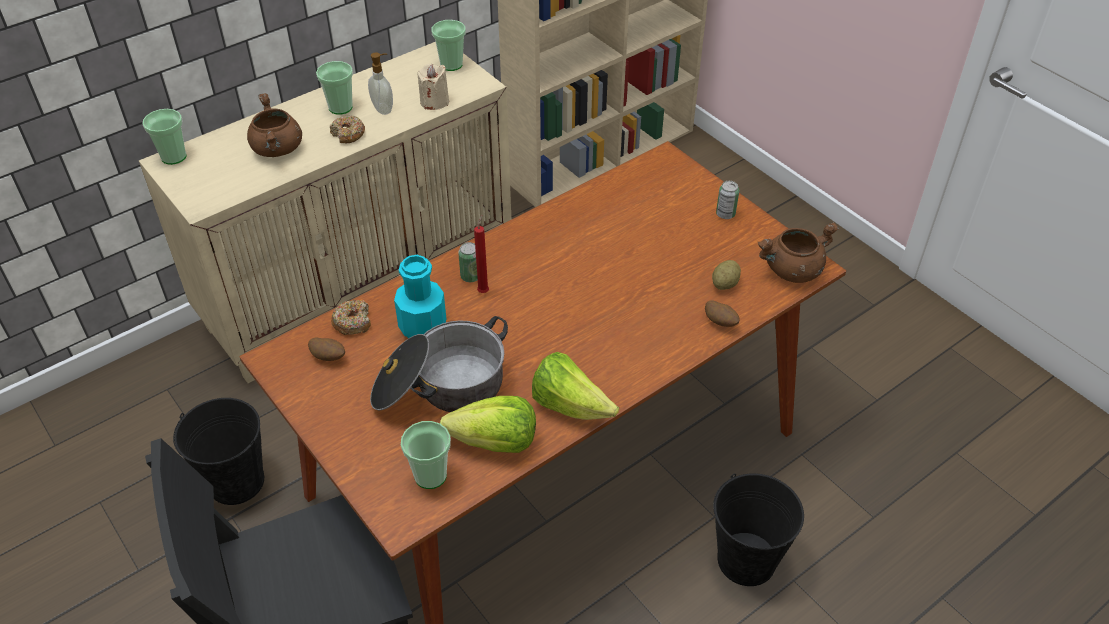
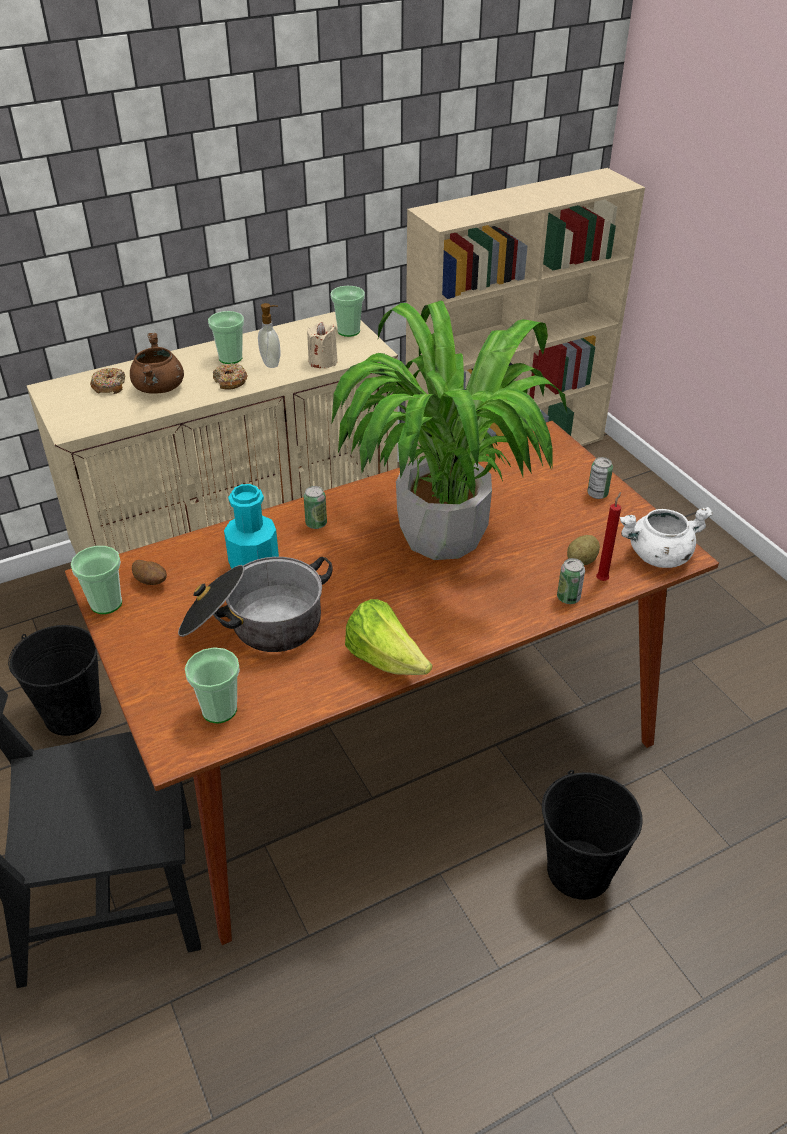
camera: 10 degrees right, 5 degrees down
cup [143,109,187,165] -> cup moved to [71,546,122,614]
donut [331,300,371,335] -> donut moved to [90,368,125,394]
lettuce [440,396,536,453] -> none
red candle [474,215,489,293] -> red candle moved to [596,492,621,581]
potato [705,300,739,327] -> can [557,558,585,604]
brown cooking pot [758,222,839,283] -> white cooking pot [620,507,713,568]
none -> potted plant [332,301,567,560]

